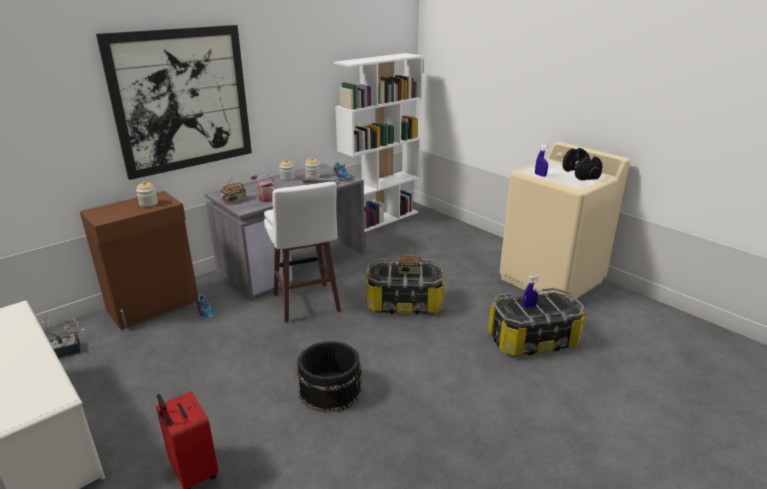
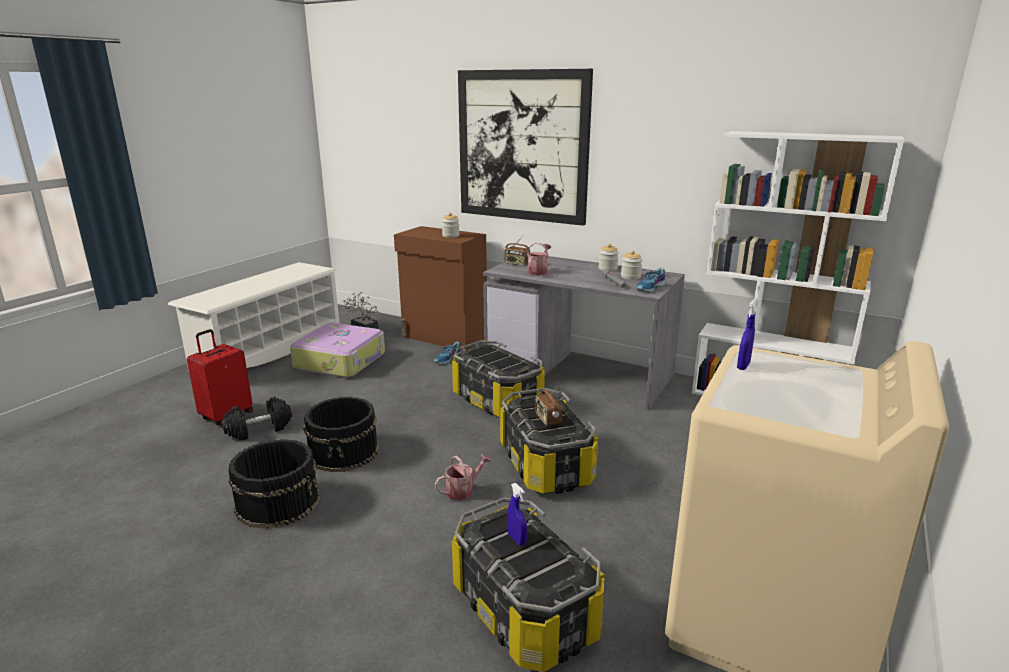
camera: 70 degrees right, 5 degrees down
white stool [264,182,341,323] -> storage box [452,341,545,418]
black dumbbell [562,148,602,180] -> black dumbbell moved to [221,397,292,441]
none -> black bucket [228,439,320,529]
none -> suitcase [290,323,385,378]
none -> watering can [435,454,491,500]

